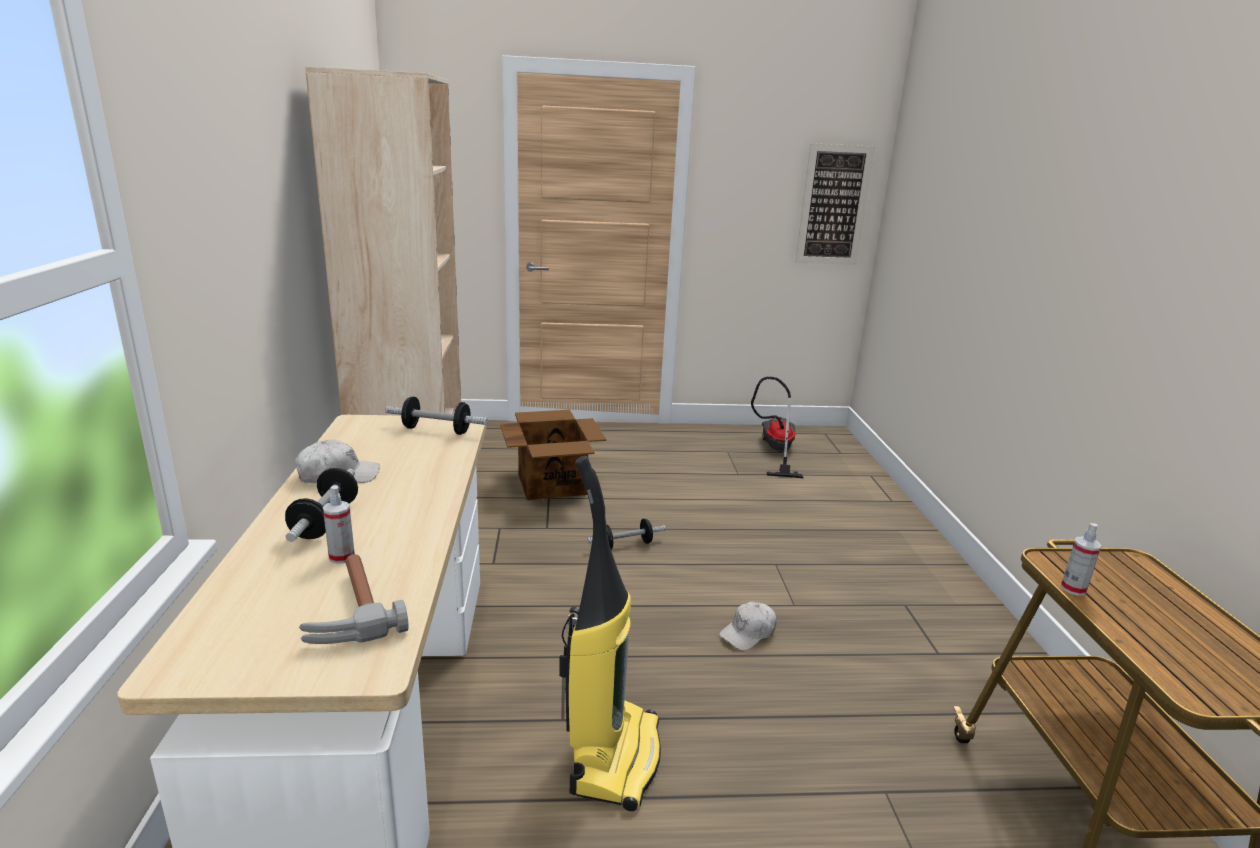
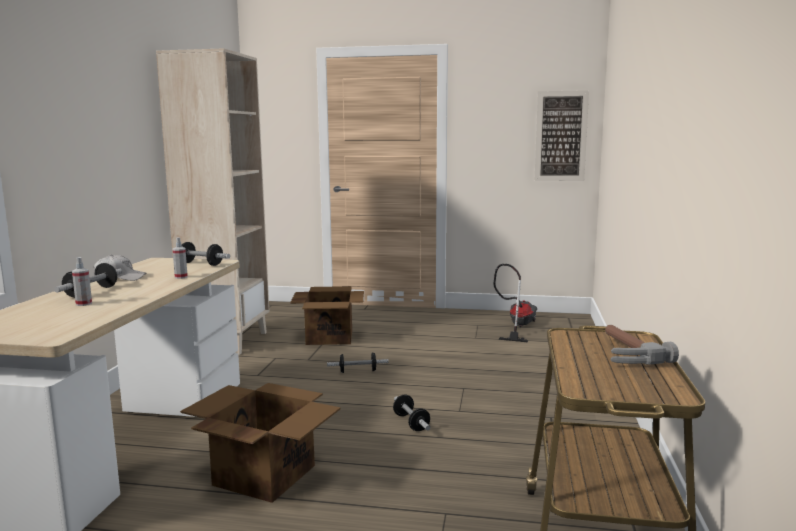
camera: 15 degrees right, 10 degrees down
hammer [299,554,409,644] -> hammer moved to [605,325,679,364]
vacuum cleaner [559,456,661,811] -> cardboard box [180,383,341,503]
white cap [719,601,777,651] -> dumbbell [393,395,430,431]
spray bottle [1061,523,1102,596] -> spray bottle moved to [173,238,188,279]

